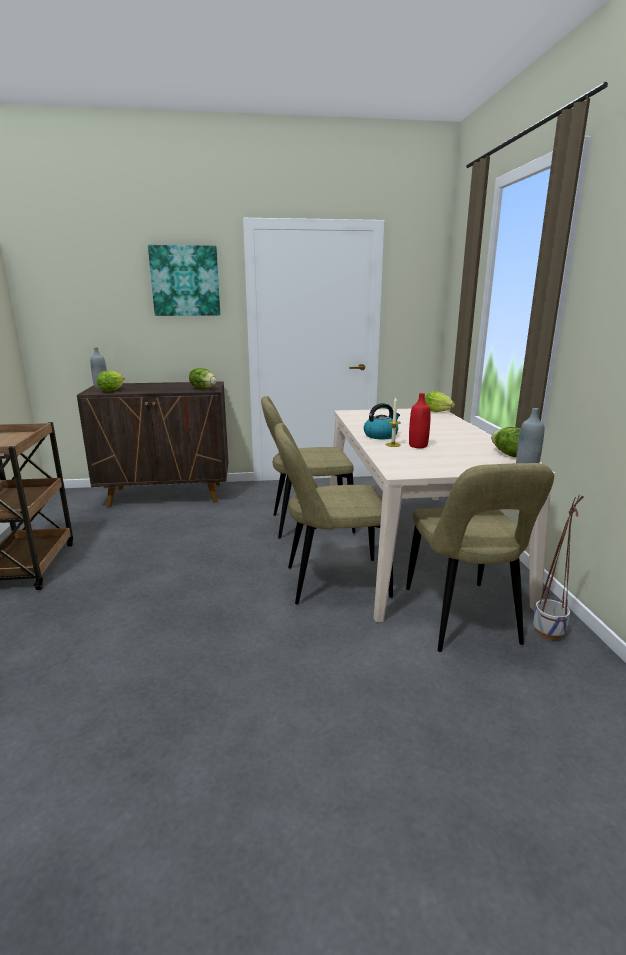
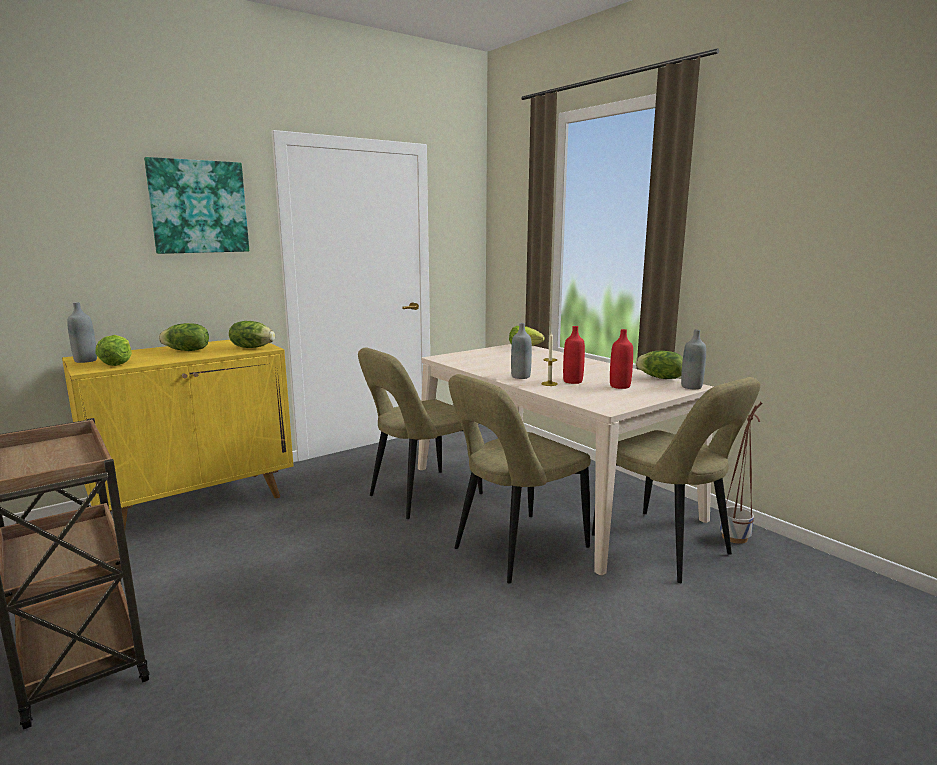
camera: 30 degrees left, 5 degrees down
brown cabinet [77,381,228,508] -> yellow cabinet [62,340,294,529]
kettle [364,403,400,439] -> grey bottle [511,323,532,379]
none -> lettuce [159,323,209,351]
none -> red bottle [610,329,633,389]

